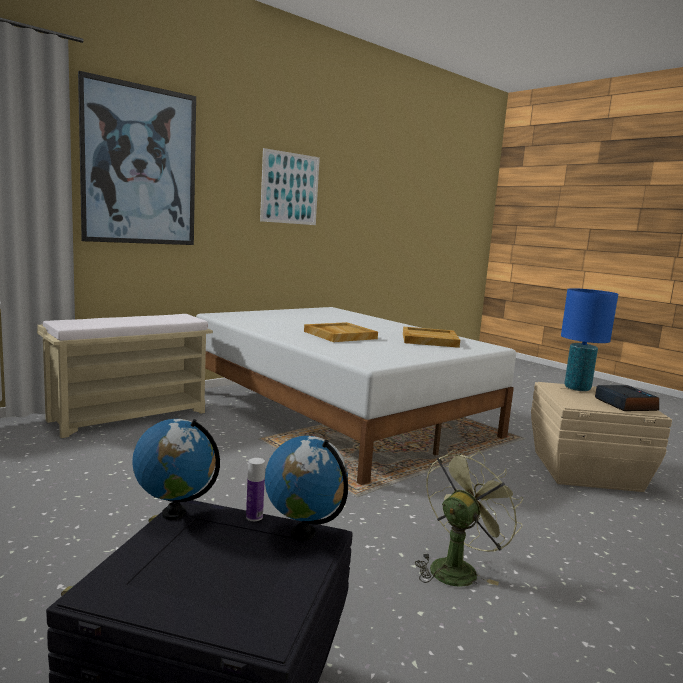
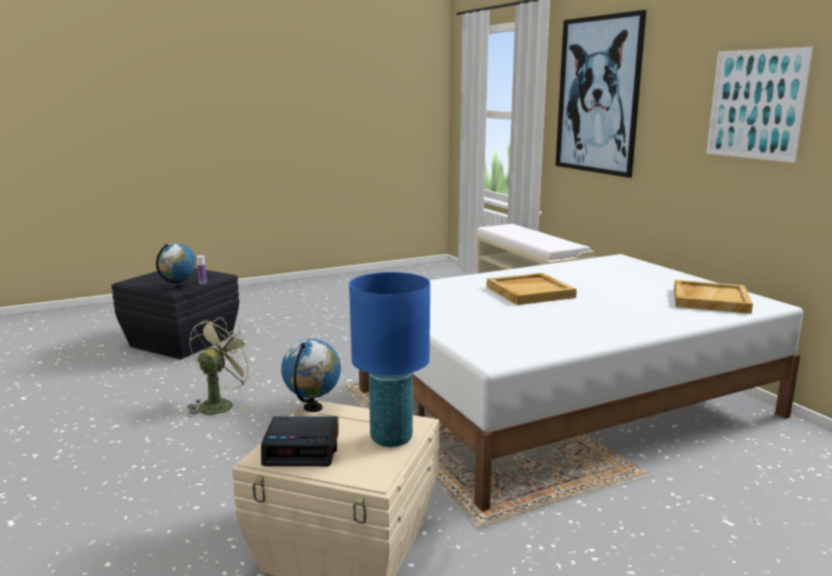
camera: 105 degrees right, 5 degrees up
globe [132,419,220,520] -> globe moved to [281,339,341,412]
beige tray [403,327,460,348] -> beige tray moved to [674,280,753,314]
green fan [415,450,523,586] -> green fan turned 120 degrees counterclockwise [188,317,257,417]

